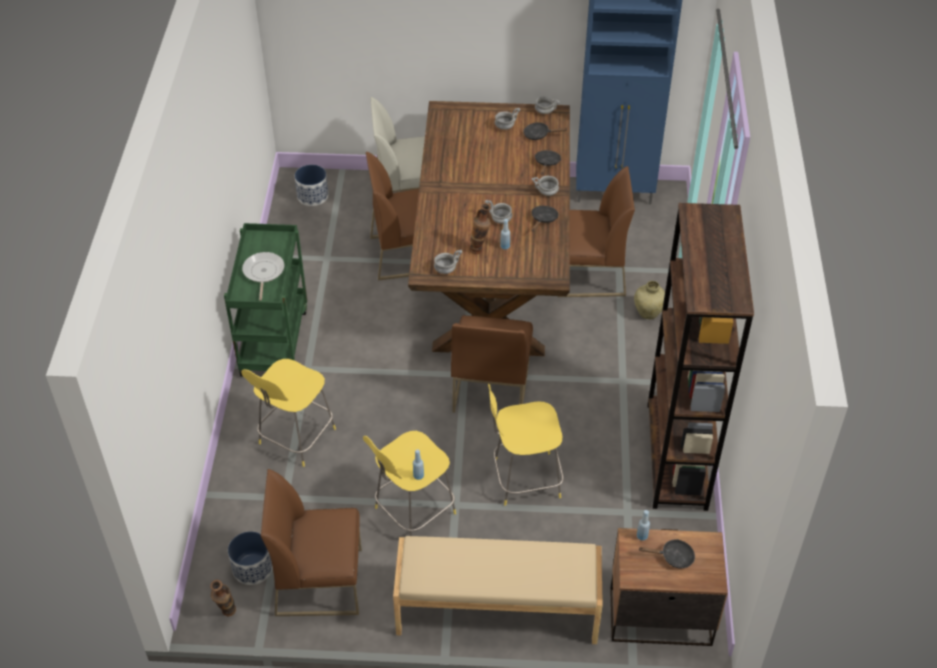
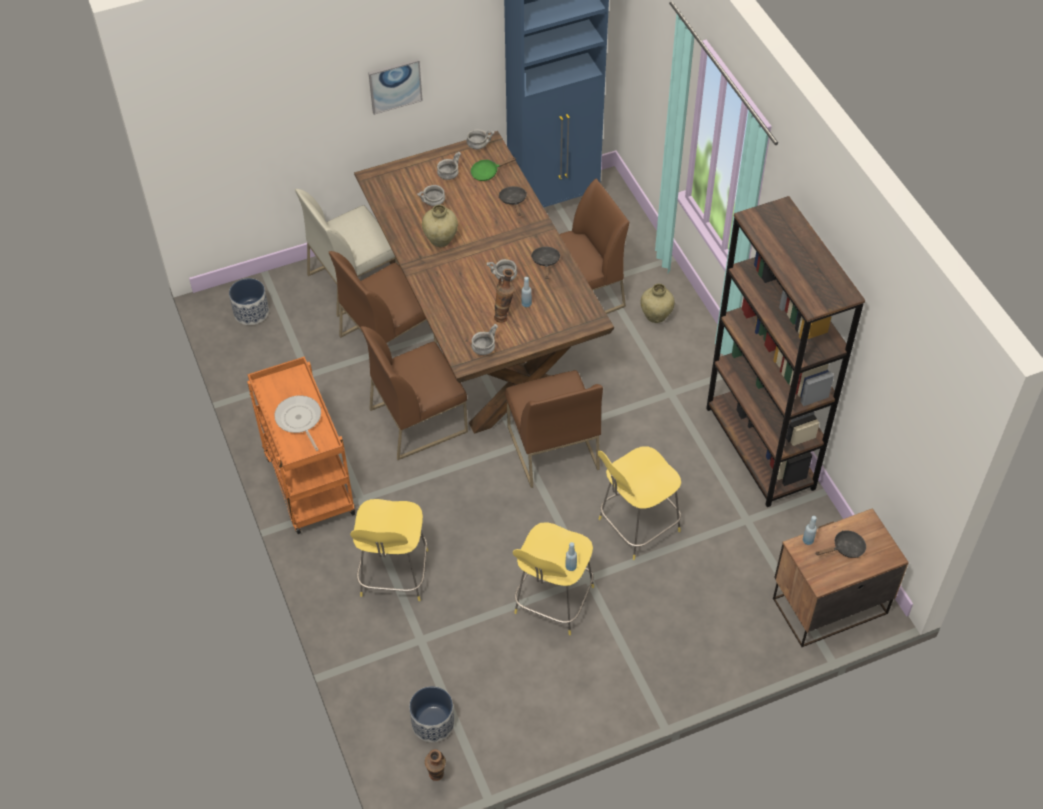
camera: 25 degrees left, 5 degrees up
green cart [224,223,307,376] -> orange cart [247,357,355,534]
brown chair [261,469,362,616] -> brown chair moved to [360,326,468,460]
beige bench [393,536,603,644] -> none
black frying pan [523,122,568,140] -> green frying pan [471,157,516,181]
grey bowl [531,176,559,196] -> grey bowl moved to [417,185,445,206]
none -> picture [368,59,423,115]
none -> beige vase [422,205,458,247]

